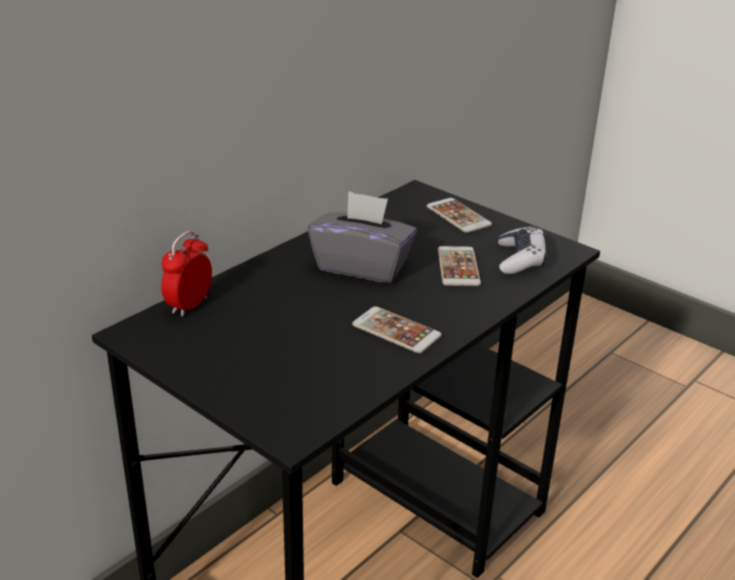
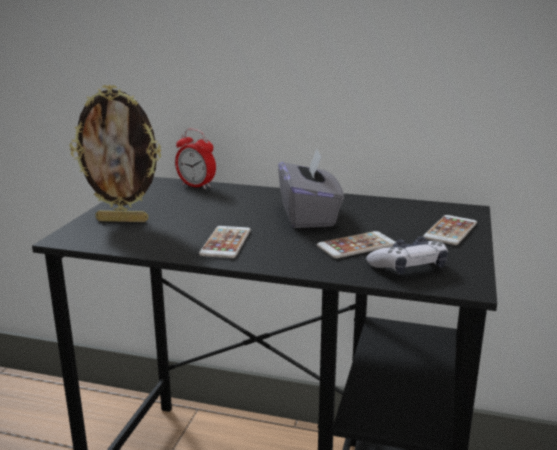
camera: 65 degrees right, 10 degrees down
alarm clock [161,231,212,317] -> alarm clock turned 150 degrees counterclockwise [175,129,216,189]
none -> picture frame [69,85,162,222]

